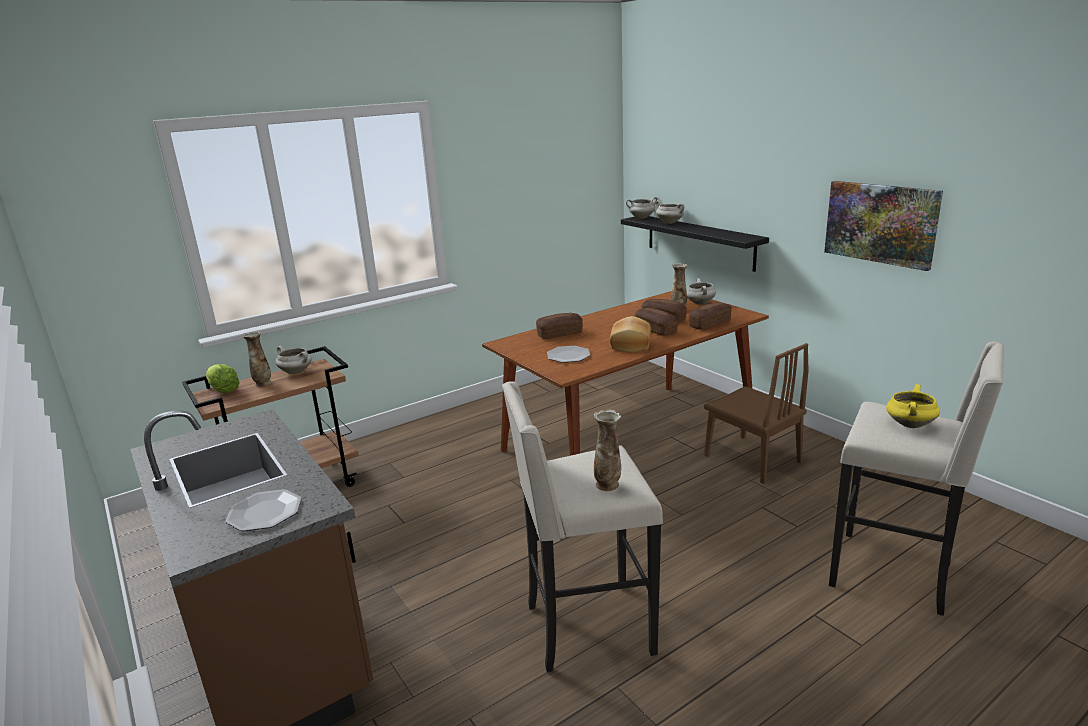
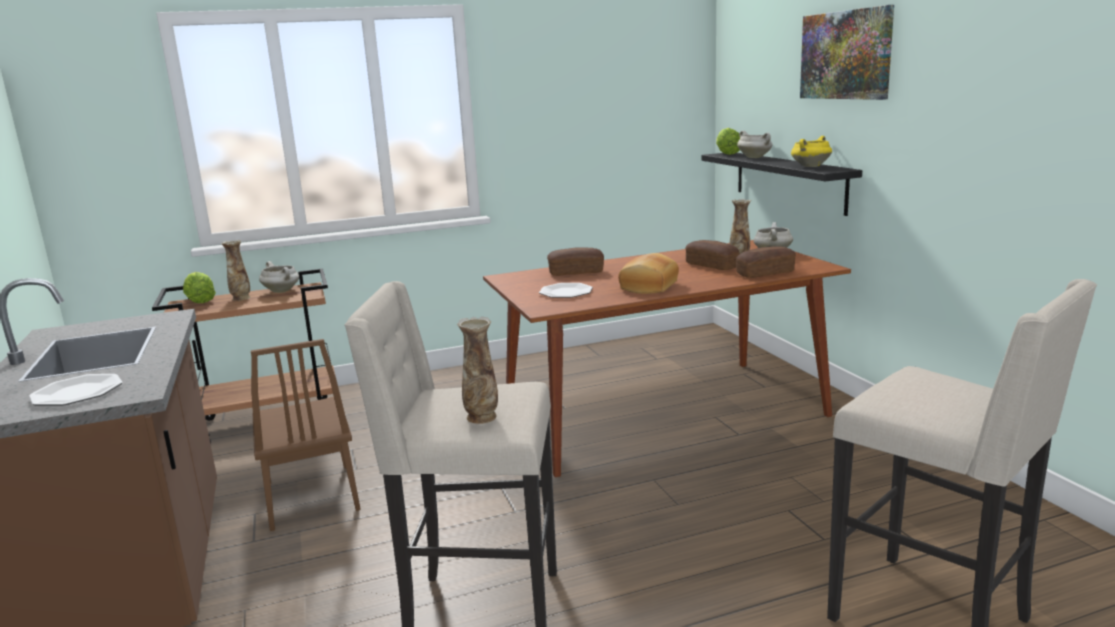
camera: 15 degrees right, 5 degrees down
white cooking pot [626,197,657,219] -> lettuce [716,128,740,155]
bread [635,307,678,336] -> none
brown chair [704,343,809,484] -> brown chair moved to [251,339,361,531]
picture [824,181,943,271] -> picture moved to [800,5,894,100]
yellow cooking pot [886,384,940,428] -> yellow cooking pot moved to [791,136,832,167]

